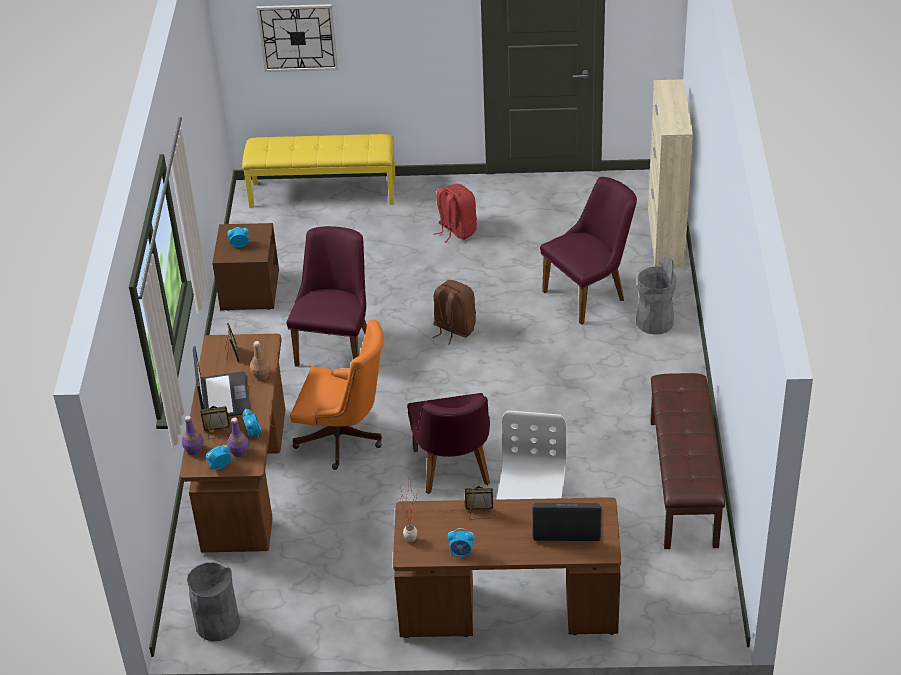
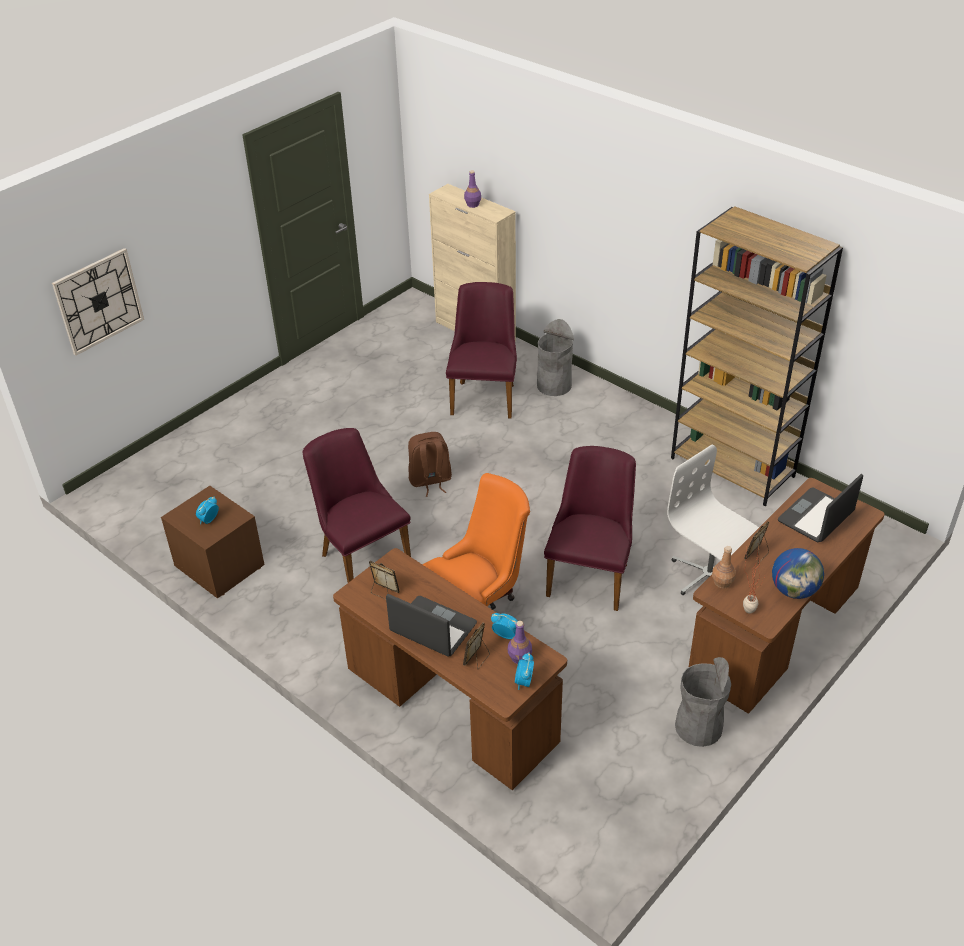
camera: 50 degrees left, 0 degrees up
purple bottle [182,416,203,455] -> purple bottle moved to [464,170,481,208]
grey trash can [186,562,240,641] -> grey trash can moved to [675,657,731,747]
yellow bench [242,134,396,208] -> none
brown bottle [250,341,271,380] -> brown bottle moved to [712,546,736,589]
purple chair [407,393,490,494] -> purple chair turned 105 degrees counterclockwise [544,446,636,611]
red backpack [434,184,477,243] -> none
alarm clock [448,528,475,557] -> globe [772,548,824,599]
brown bench [650,373,725,549] -> brown bookcase [671,206,843,506]

